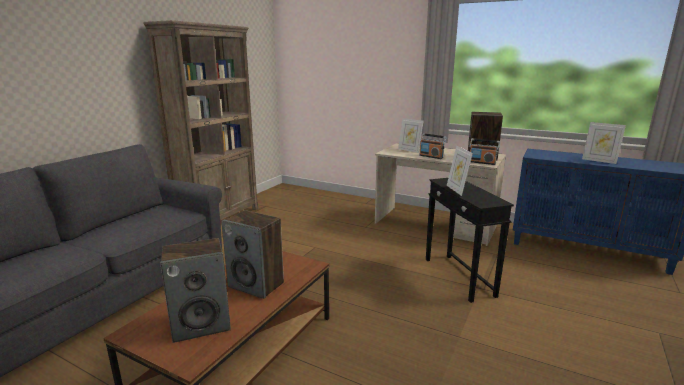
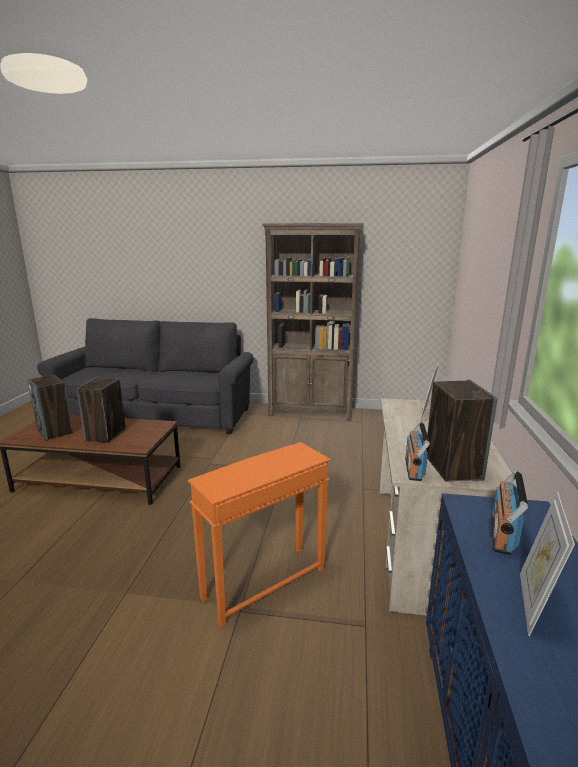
camera: 70 degrees right, 0 degrees up
radio [419,133,446,159] -> radio moved to [491,469,528,555]
black side table [426,178,514,303] -> orange side table [188,442,331,627]
picture frame [447,146,473,196] -> none

